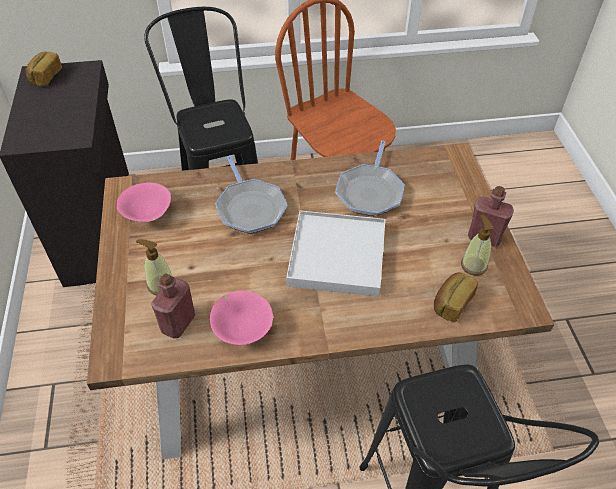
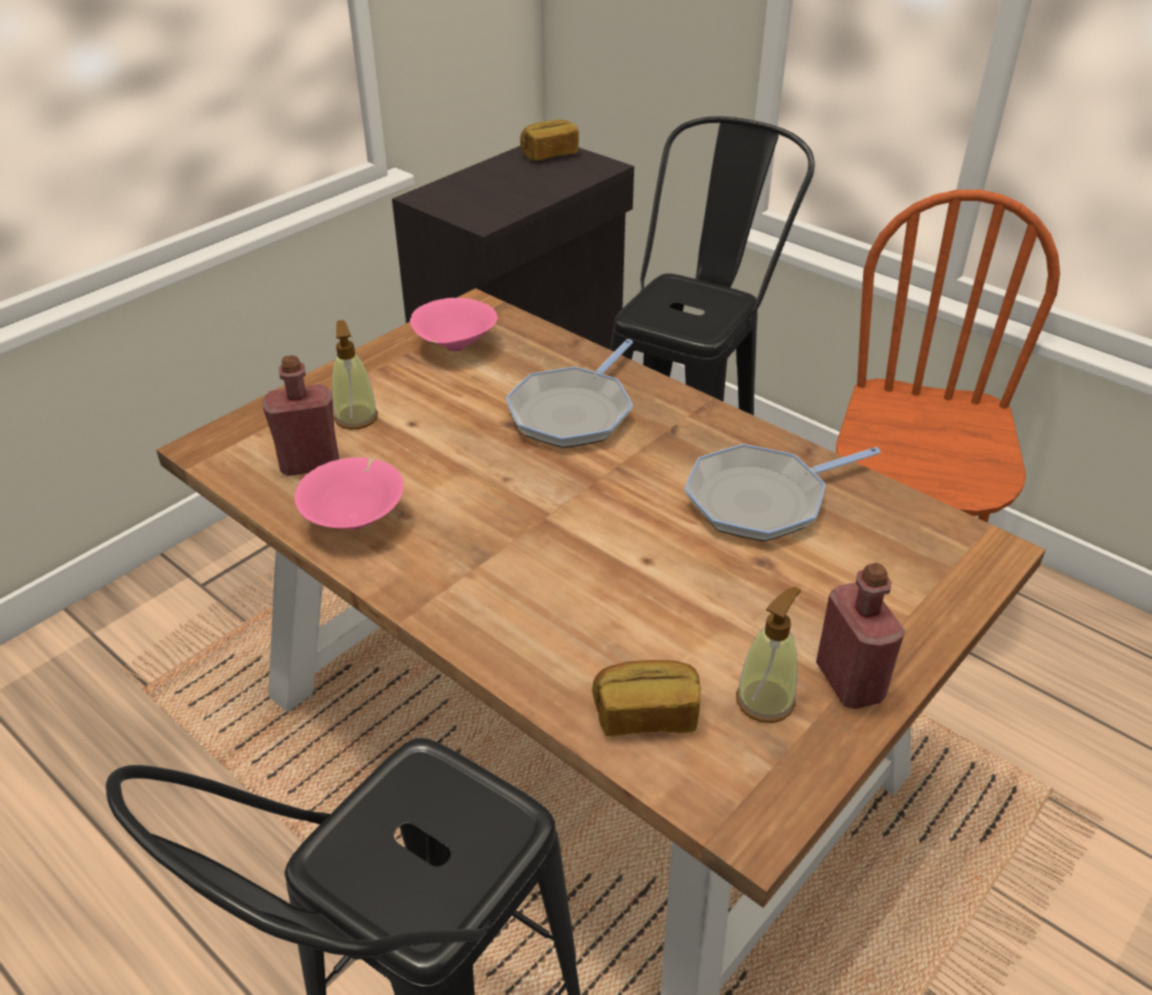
camera: 50 degrees right, 10 degrees down
white tray [286,210,385,297] -> none

